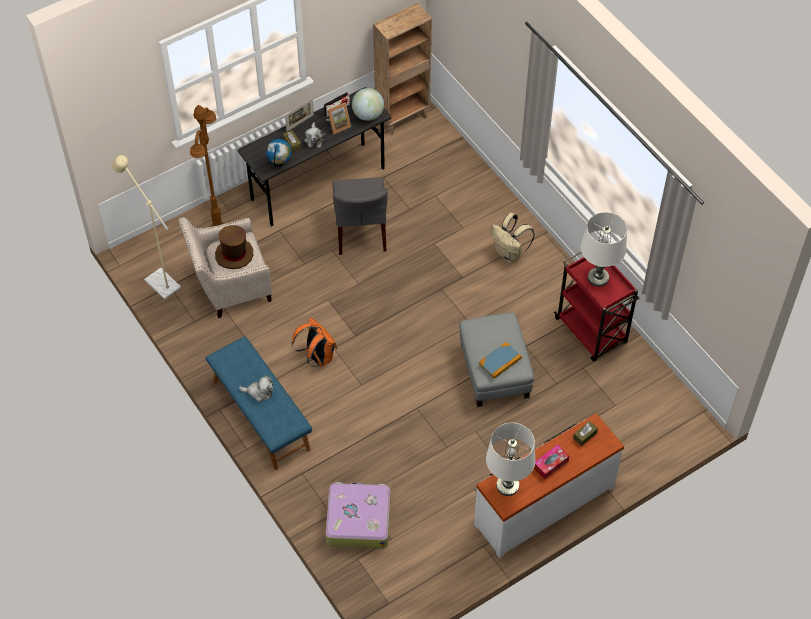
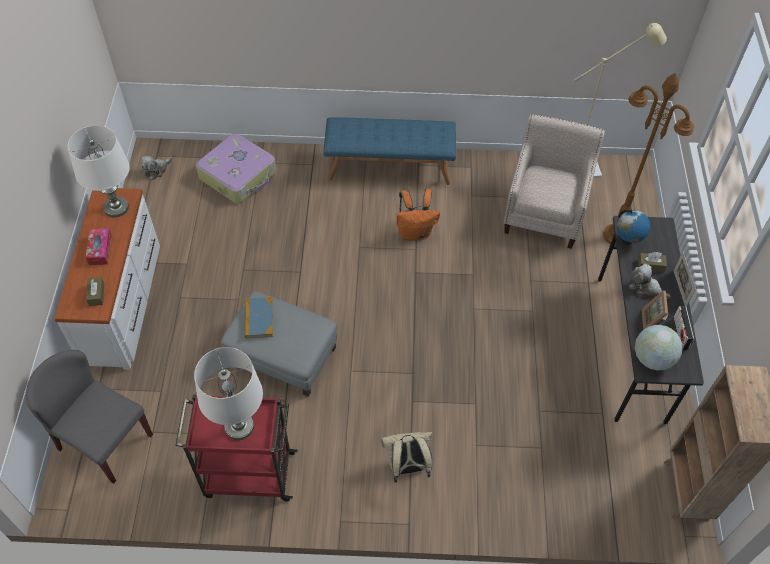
camera: 125 degrees right, 0 degrees up
brown hat [215,225,253,269] -> none
plush toy [239,376,273,402] -> plush toy moved to [141,156,173,180]
grey chair [332,177,388,255] -> grey chair moved to [26,350,153,484]

